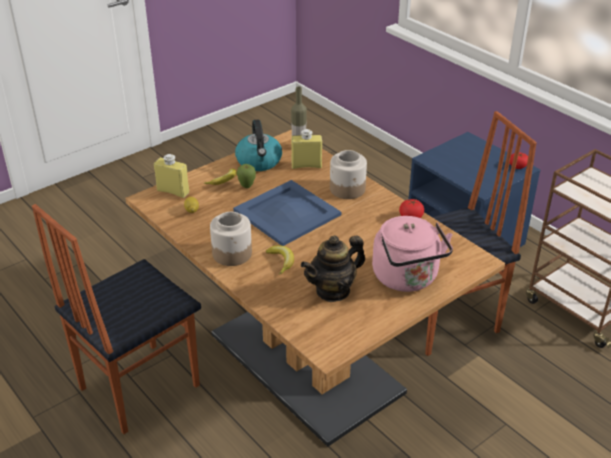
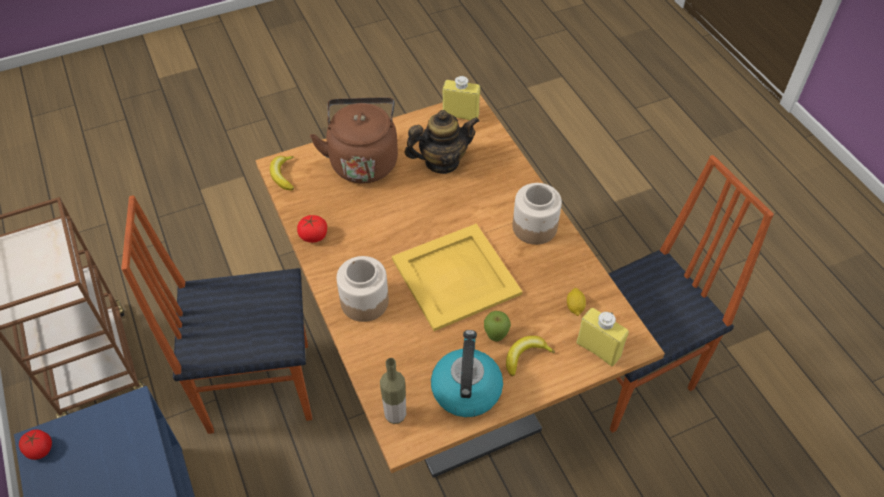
camera: 165 degrees left, 15 degrees up
blue tray [233,180,341,246] -> yellow tray [392,224,523,331]
banana [266,245,294,275] -> banana moved to [270,156,294,190]
yellow bottle [291,129,322,169] -> yellow bottle moved to [443,76,480,120]
pink kettle [372,216,453,292] -> brown kettle [310,97,398,183]

